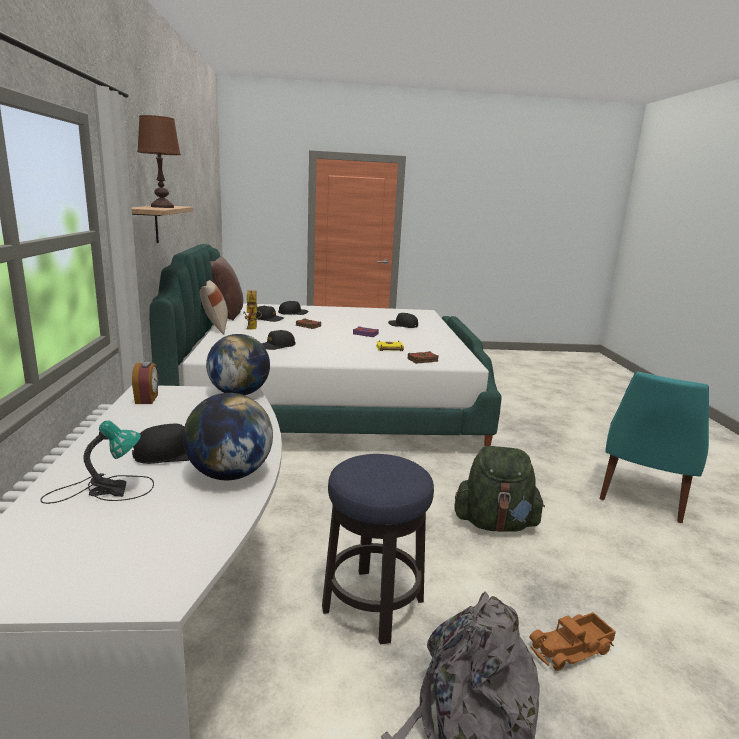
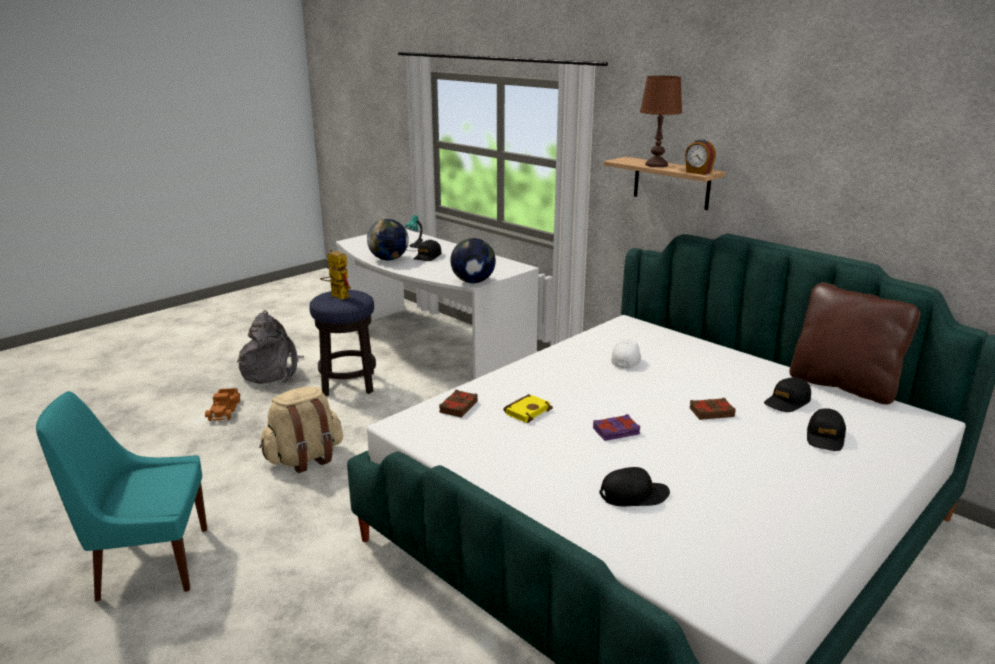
camera: 140 degrees right, 5 degrees up
alarm clock [132,361,159,404] -> alarm clock moved to [685,140,716,175]
beige pillow [200,280,228,335] -> none
toy robot [243,290,262,329] -> toy robot moved to [320,249,351,300]
black cap [261,330,296,350] -> white cap [611,339,641,369]
green backpack [455,446,545,532] -> beige backpack [259,387,343,473]
toy truck [529,612,616,671] -> toy truck turned 150 degrees clockwise [205,388,241,421]
turquoise chair [600,372,709,523] -> turquoise chair turned 90 degrees counterclockwise [36,391,207,602]

